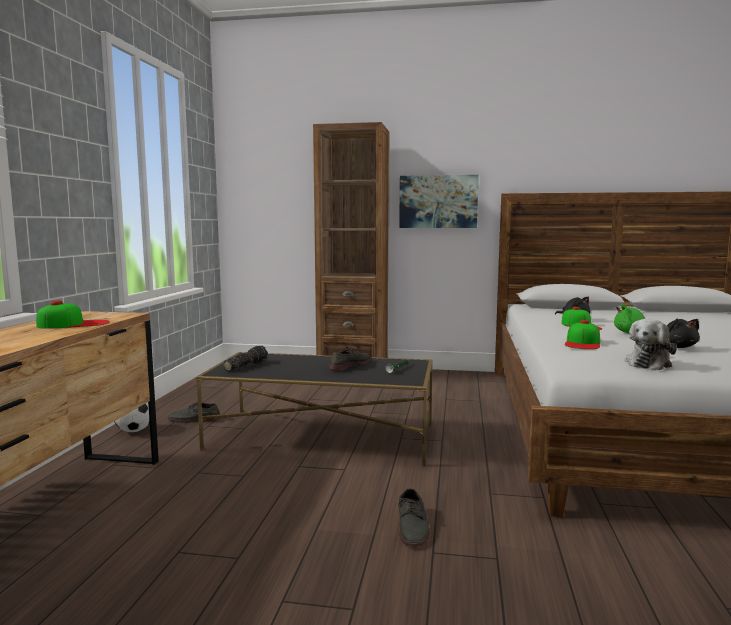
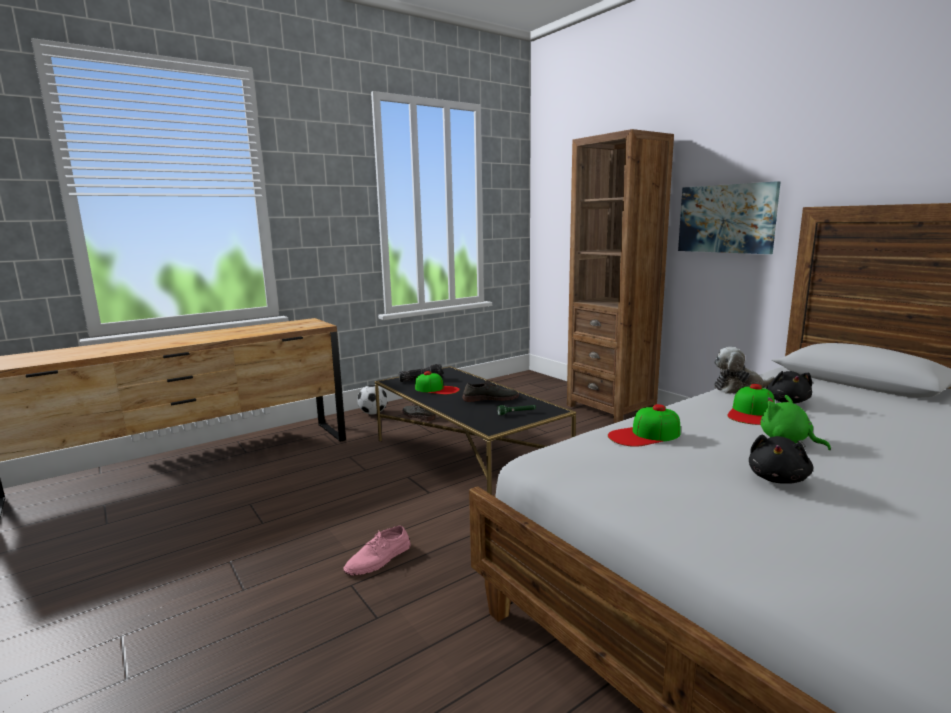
camera: 45 degrees right, 5 degrees up
cap [36,300,110,329] -> cap moved to [415,371,460,395]
grey shoe [398,488,429,547] -> pink shoe [343,526,411,575]
plush toy [624,319,677,370] -> plush toy moved to [714,347,775,394]

